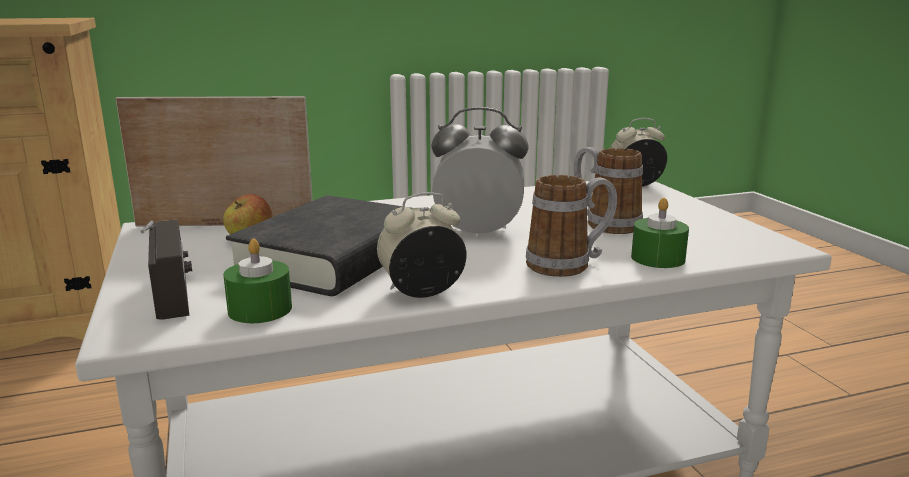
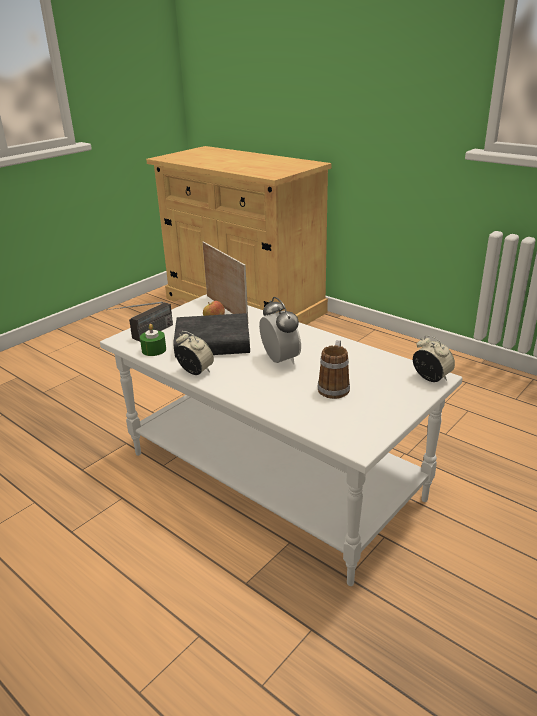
camera: 60 degrees right, 10 degrees up
mug [526,175,617,277] -> none
green candle [631,198,689,268] -> none

